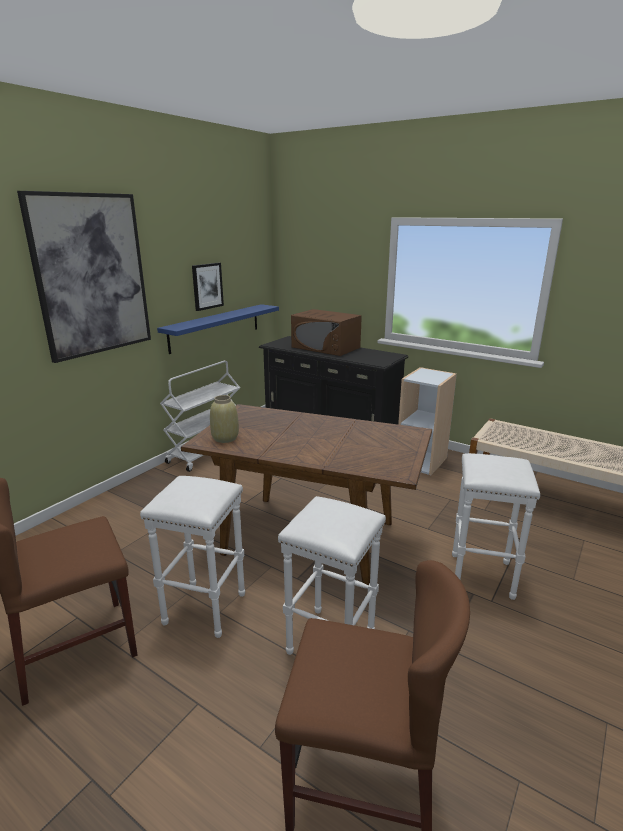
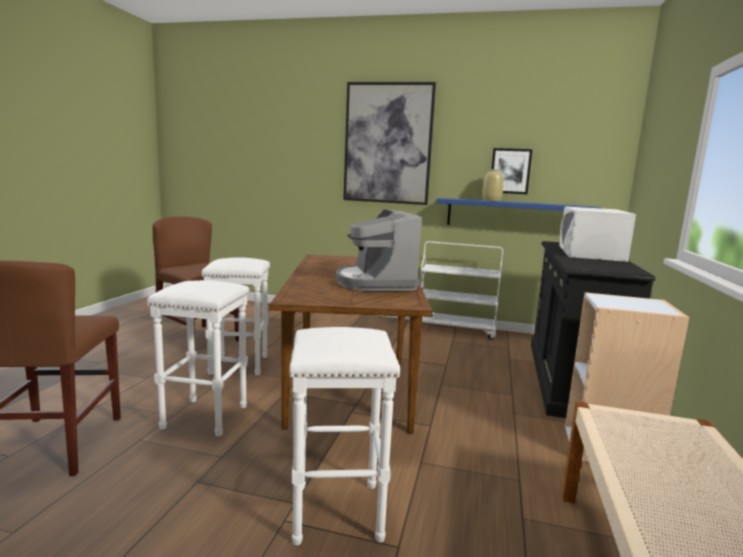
camera: 70 degrees right, 10 degrees down
beige vase [210,395,239,443] -> beige vase moved to [482,169,503,201]
brown microwave [291,309,362,356] -> white microwave [559,206,636,262]
none -> coffee machine [336,209,421,291]

